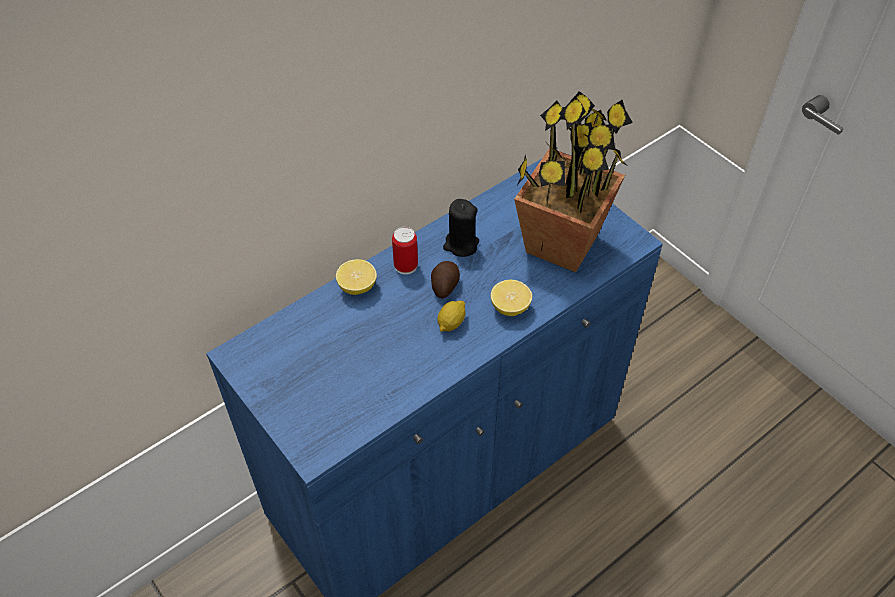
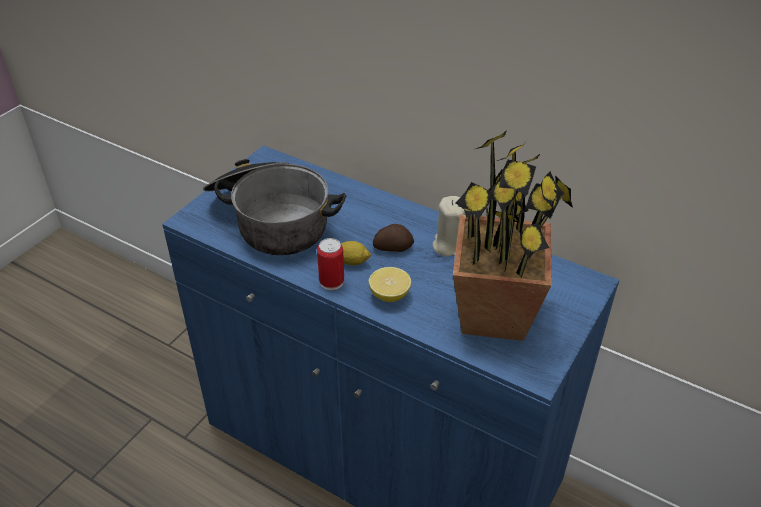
camera: 70 degrees right, 10 degrees down
lemon [336,259,377,295] -> none
can [392,227,418,275] -> can moved to [317,238,344,290]
black candle [443,199,479,257] -> beige candle [432,196,465,257]
none -> cooking pot [203,159,346,255]

